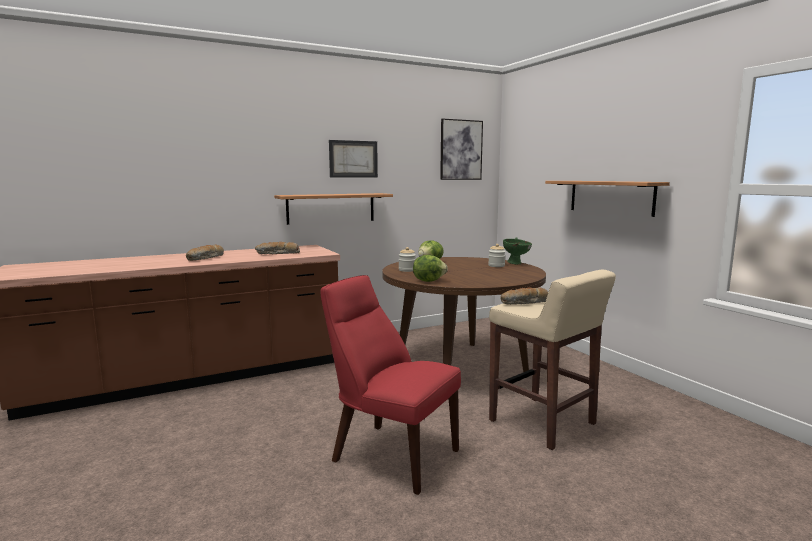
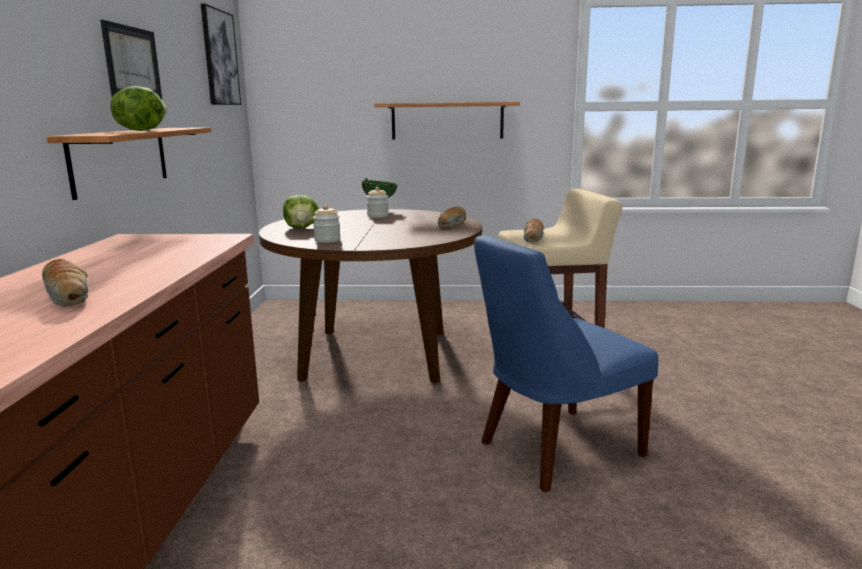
camera: 60 degrees left, 5 degrees up
bread [255,242,300,254] -> bread moved to [438,206,466,228]
red chair [321,275,461,495] -> blue chair [474,235,658,492]
lettuce [413,255,448,282] -> lettuce moved to [111,86,167,131]

